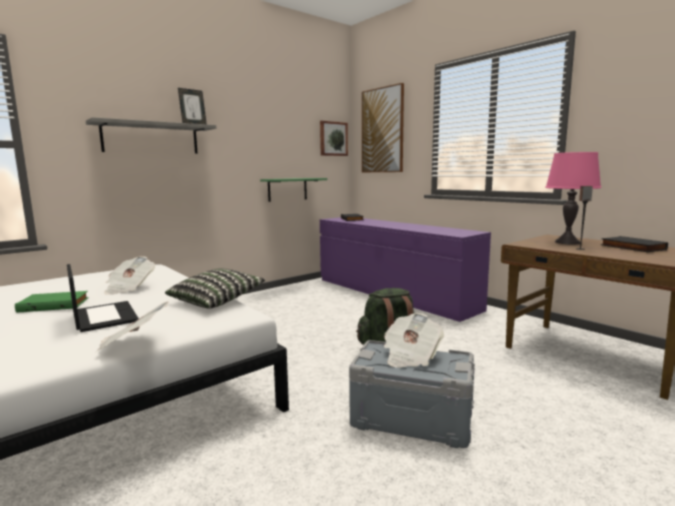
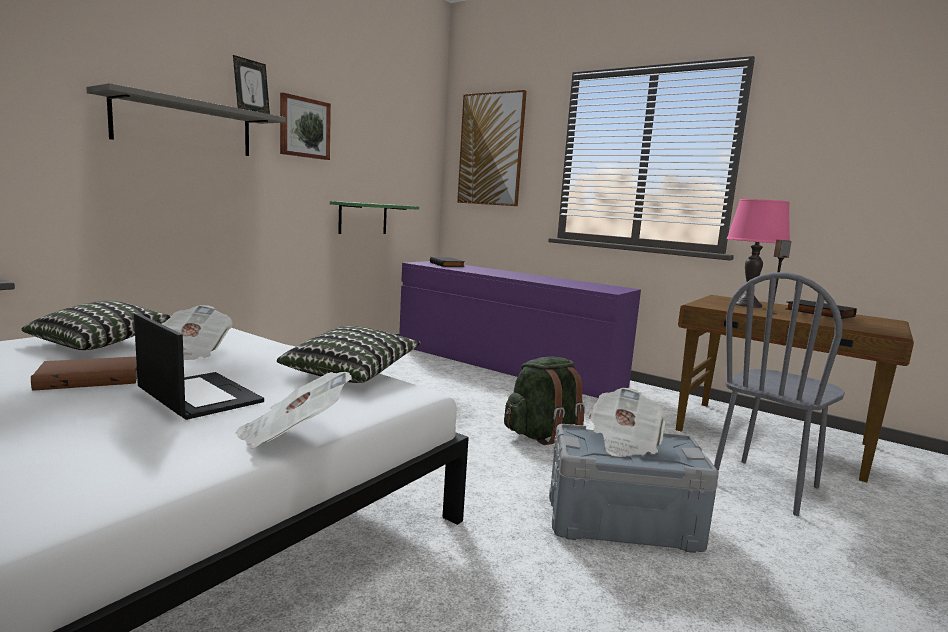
camera: 15 degrees left, 0 degrees up
green book [15,291,89,313] -> brown book [31,357,137,391]
picture [320,121,348,156] -> picture moved to [280,93,331,160]
none -> pillow [22,301,171,350]
none -> grey chair [714,272,845,516]

